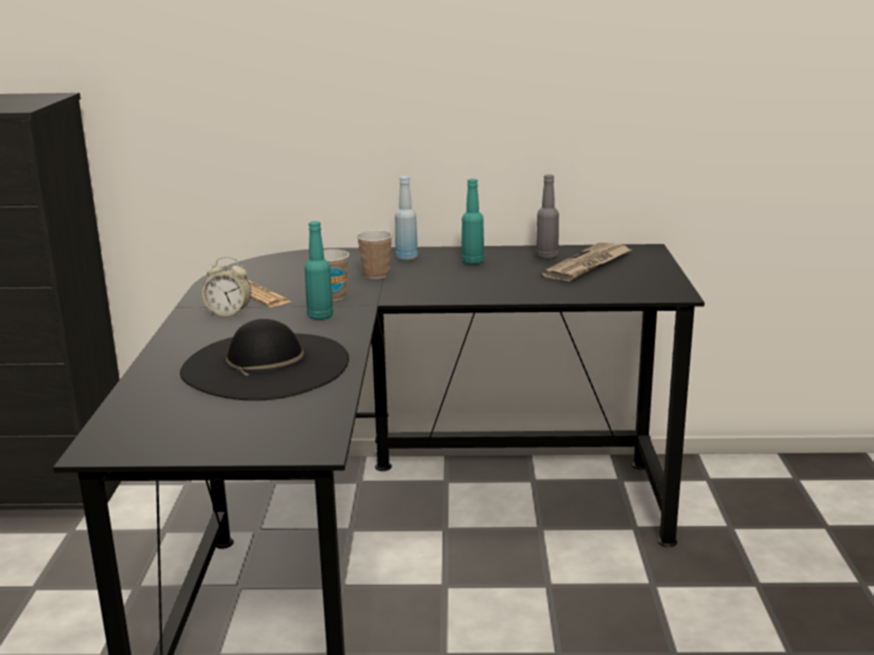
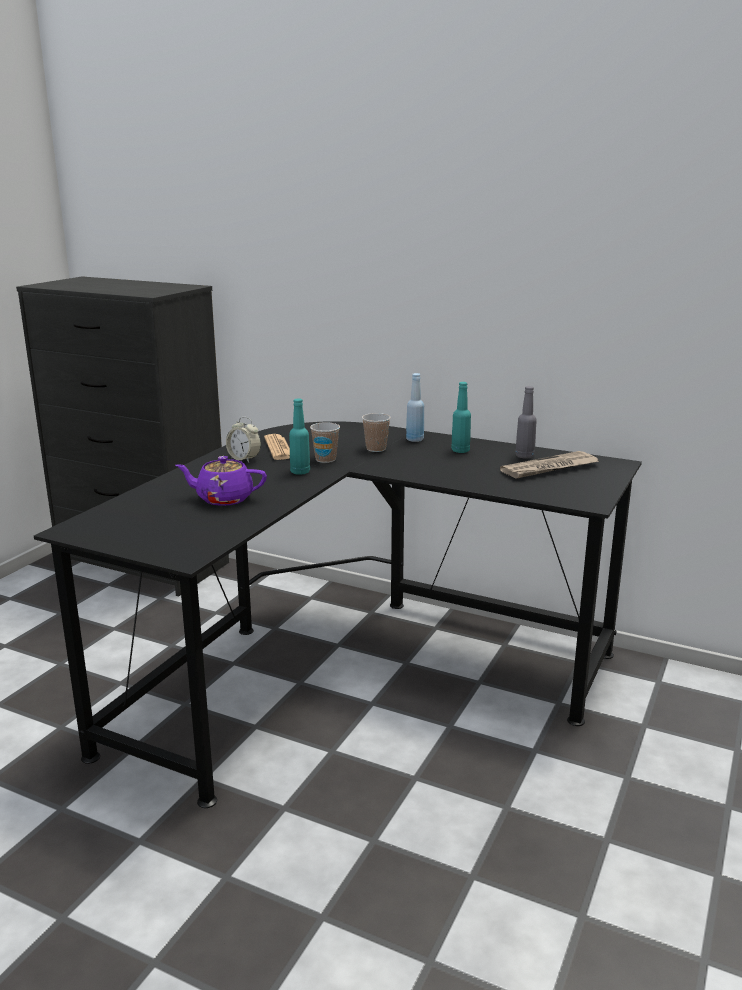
camera: 25 degrees right, 0 degrees up
black hat [180,319,349,400] -> purple teapot [175,456,267,506]

